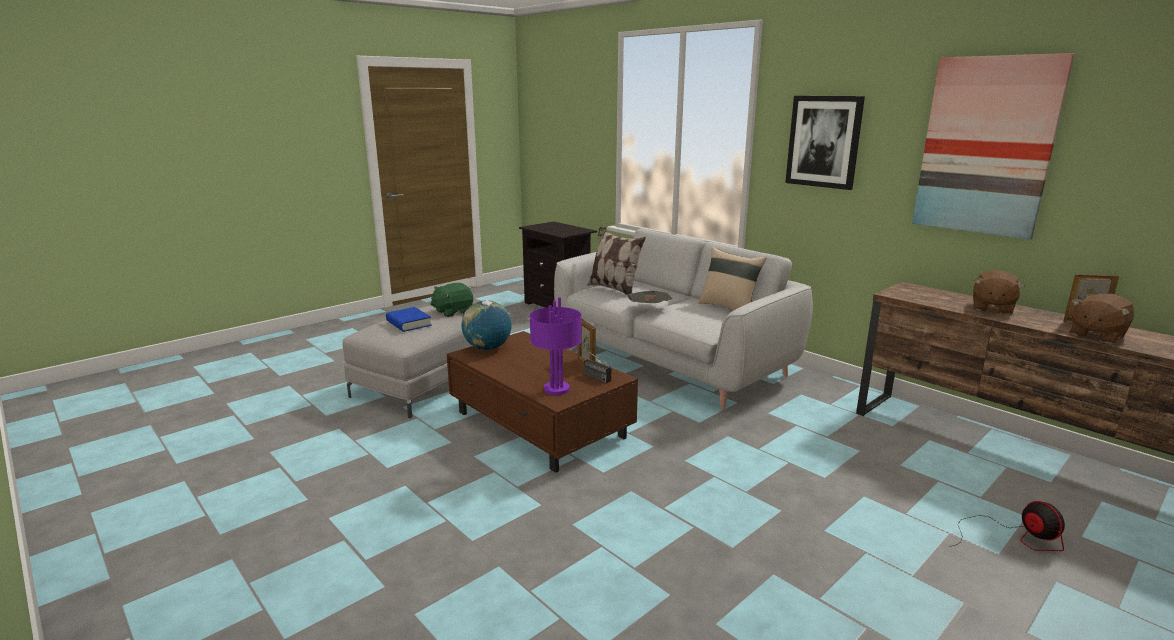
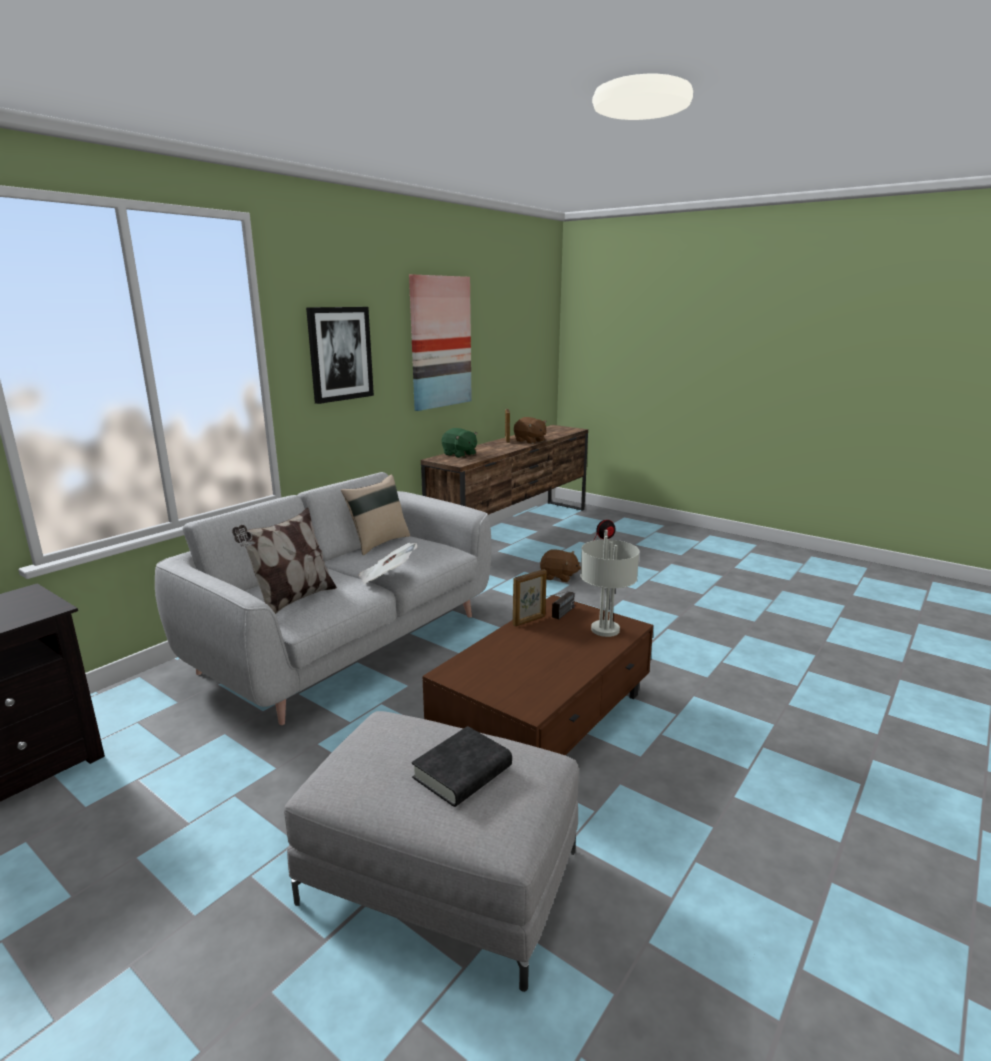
camera: 100 degrees left, 0 degrees up
blue book [386,307,432,332] -> black book [412,726,512,807]
green plush toy [431,283,473,317] -> green plush toy moved to [441,428,477,458]
globe [462,300,512,350] -> none
purple table lamp [529,297,582,395] -> grey table lamp [580,530,639,637]
brown plush toy [973,270,1025,315] -> brown plush toy moved to [540,550,581,582]

